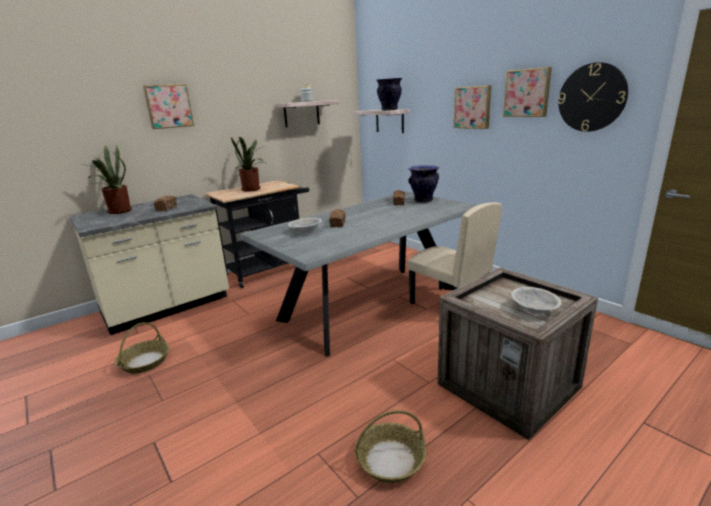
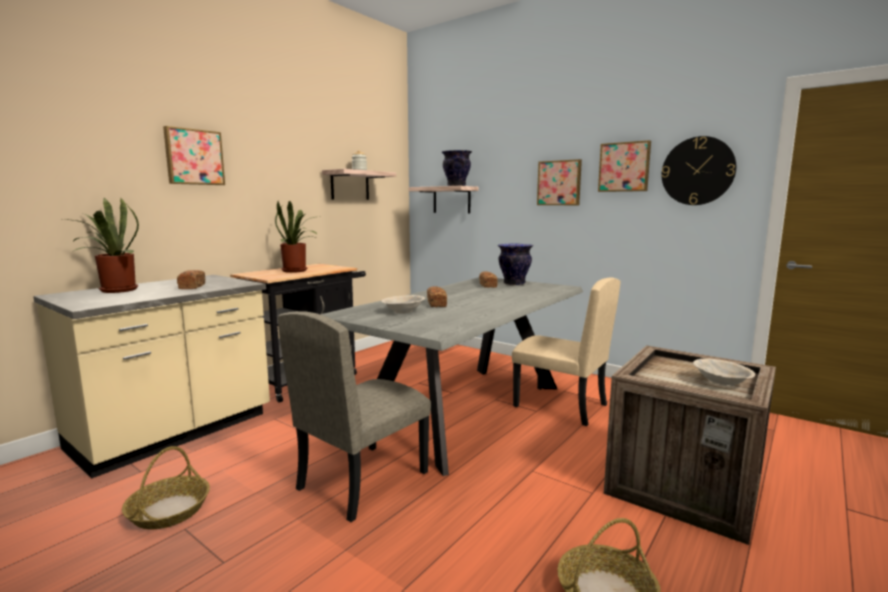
camera: 15 degrees left, 10 degrees down
none -> beige chair [278,311,431,522]

